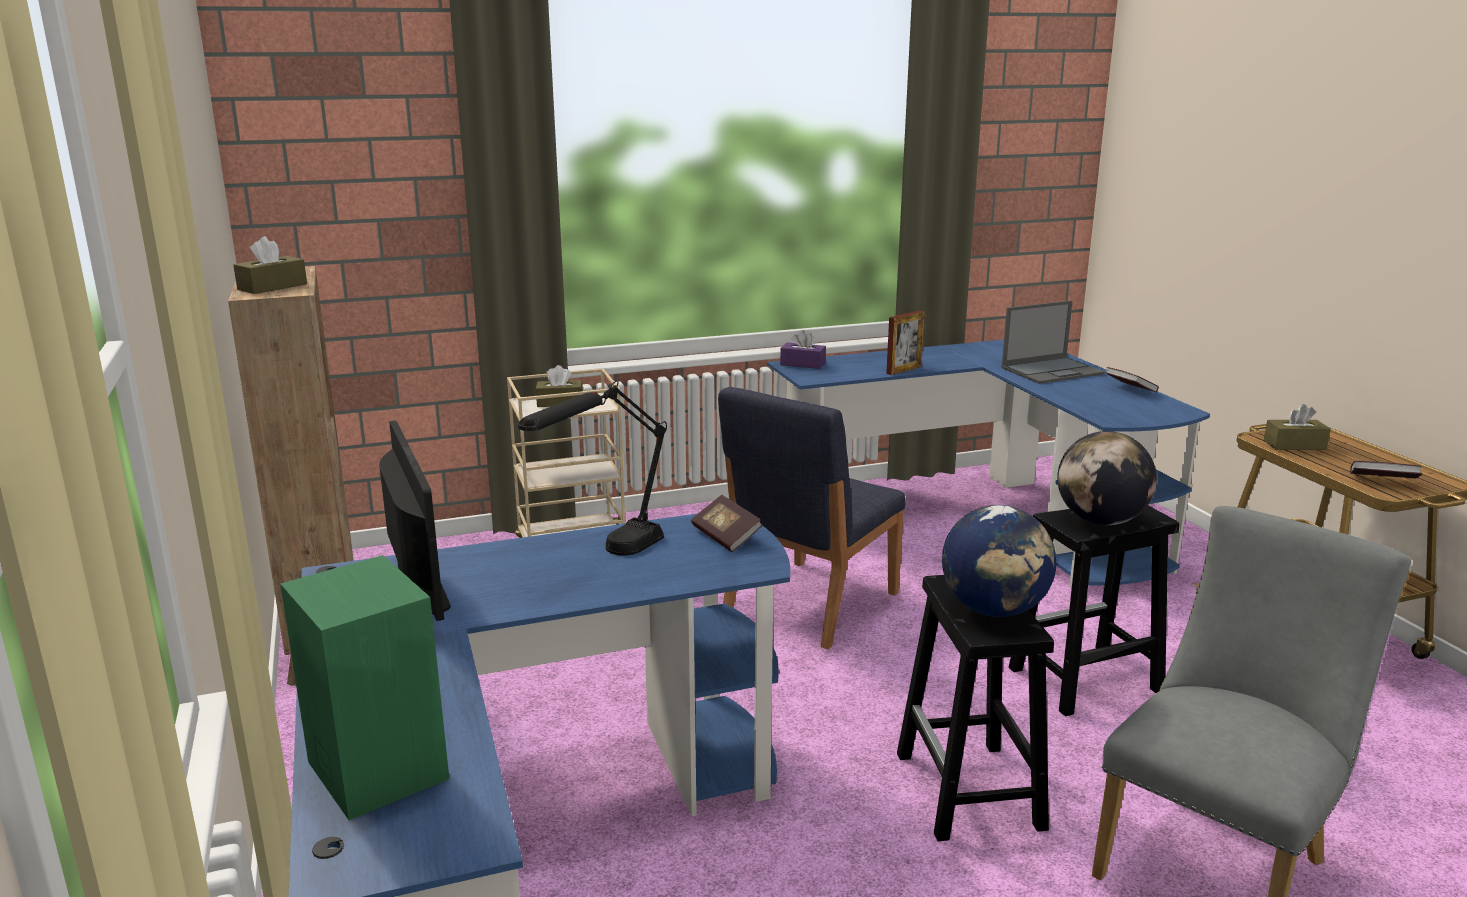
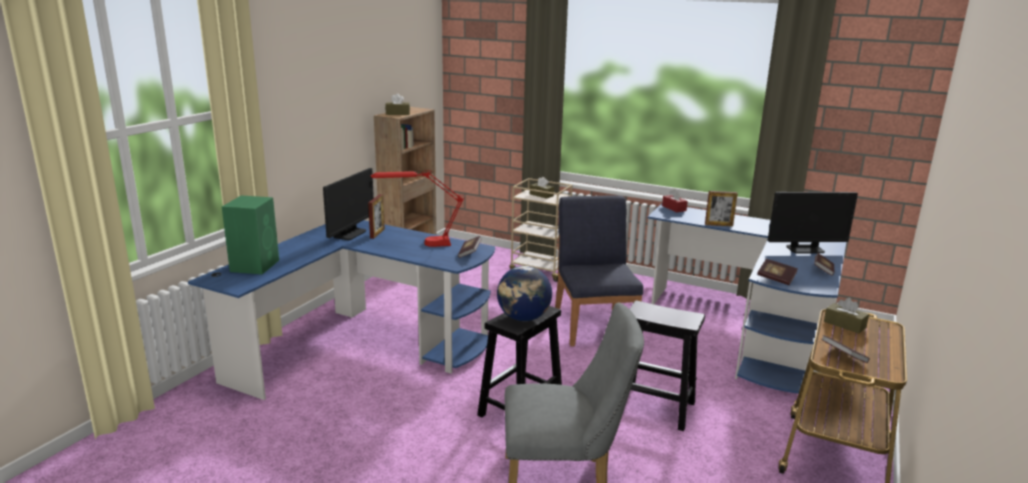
camera: 45 degrees right, 0 degrees up
black table lamp [518,381,667,556] -> red table lamp [371,170,465,247]
blue chair [718,387,906,649] -> blue chair turned 90 degrees clockwise [555,195,643,346]
purple tissue box [780,330,826,369] -> red tissue box [662,189,688,212]
laptop [1001,300,1105,384] -> monitor [768,192,858,253]
globe [1057,431,1157,525] -> none
none -> picture frame [368,194,385,239]
none -> book [757,259,797,285]

